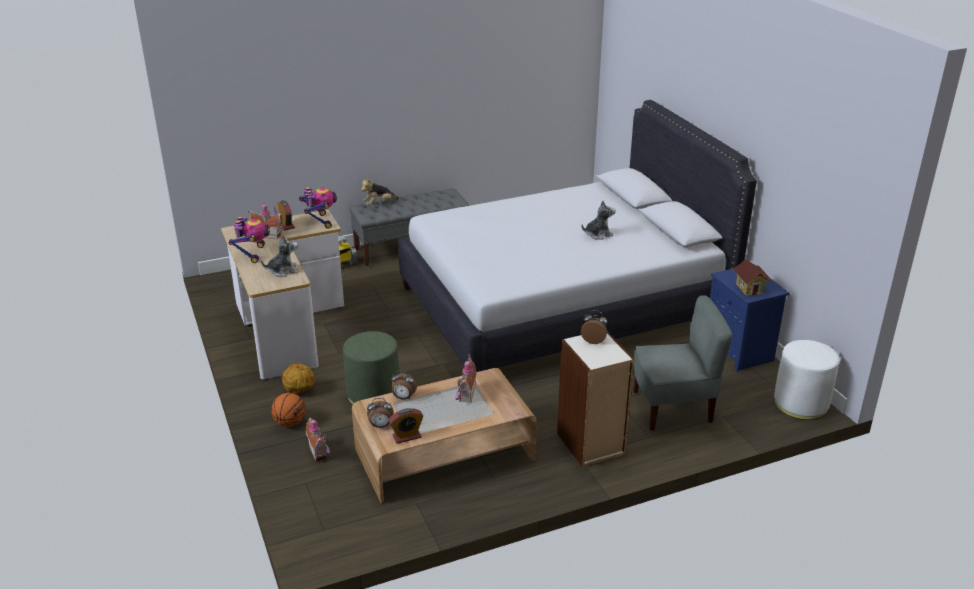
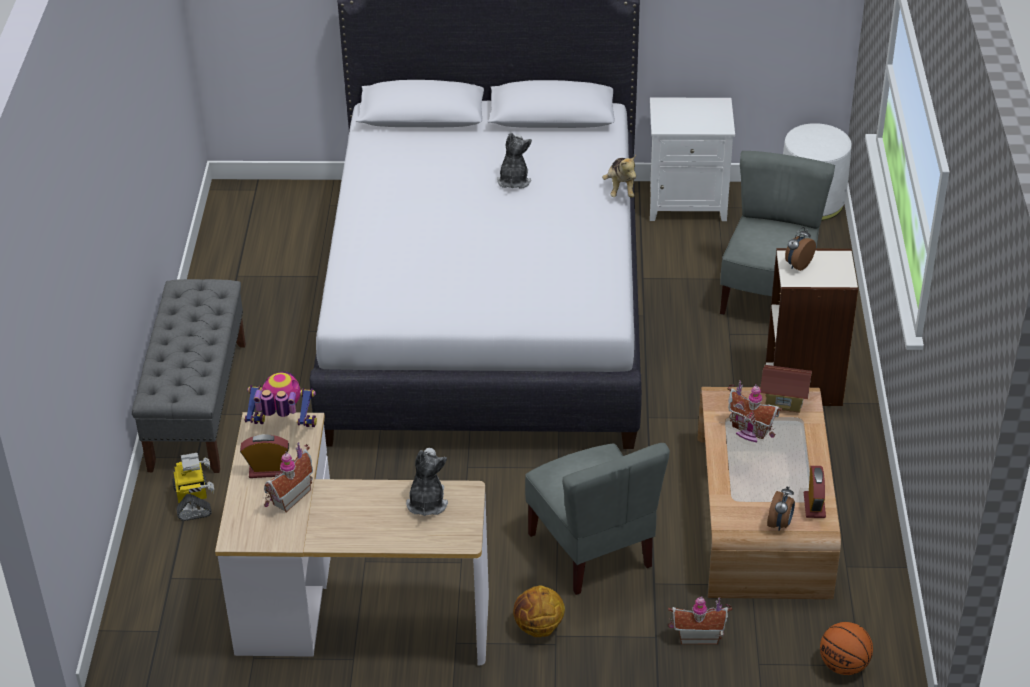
camera: 65 degrees left, 10 degrees up
toy robot [229,216,270,263] -> none
basketball [271,393,306,427] -> basketball moved to [820,622,873,675]
green ottoman [343,331,399,405] -> grey chair [525,443,670,595]
plush toy [361,179,399,205] -> plush toy moved to [602,155,636,198]
alarm clock [391,370,417,399] -> none
blue nightstand [710,269,790,372] -> white nightstand [650,98,735,221]
toy house [732,259,772,296] -> toy house moved to [760,365,812,413]

